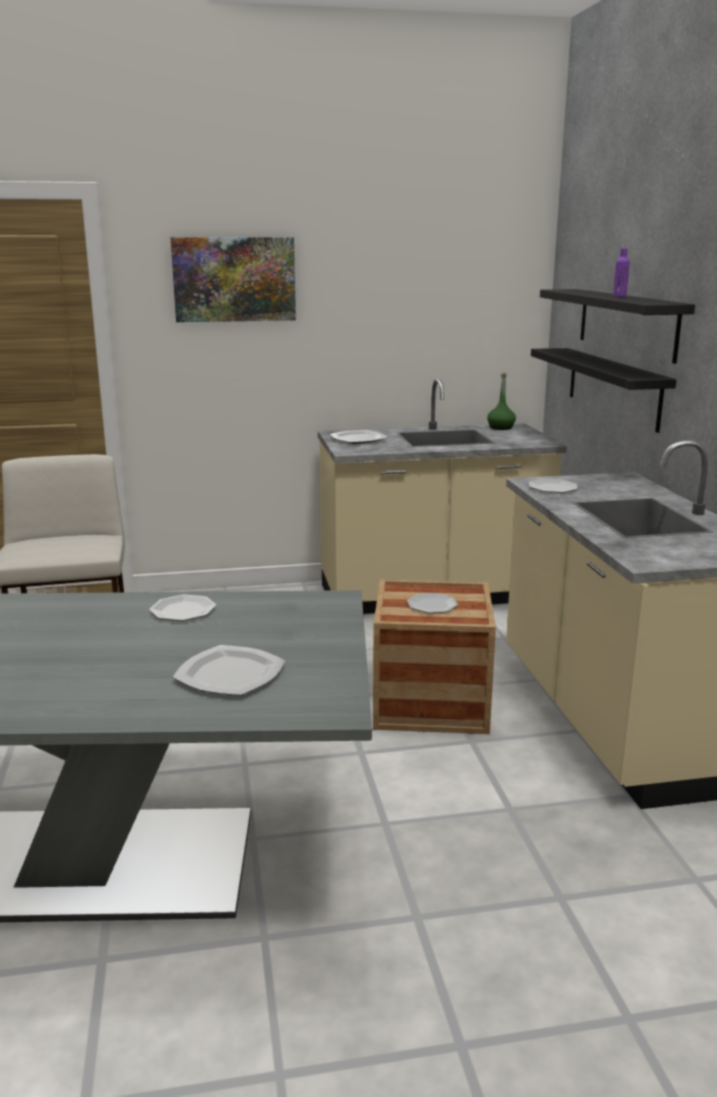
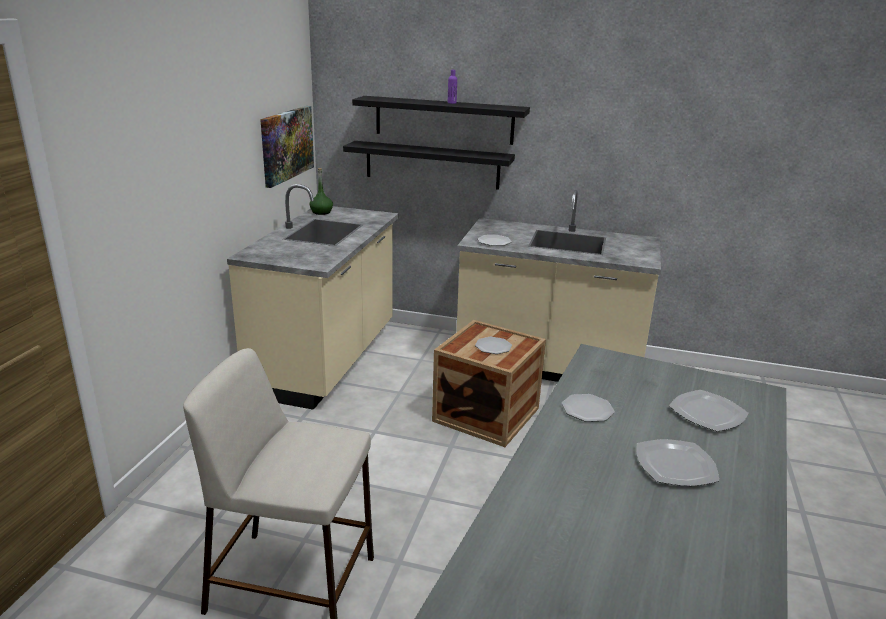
camera: 65 degrees left, 5 degrees up
picture [171,237,296,322] -> picture moved to [260,106,314,188]
plate [330,430,387,444] -> plate moved to [637,439,719,486]

